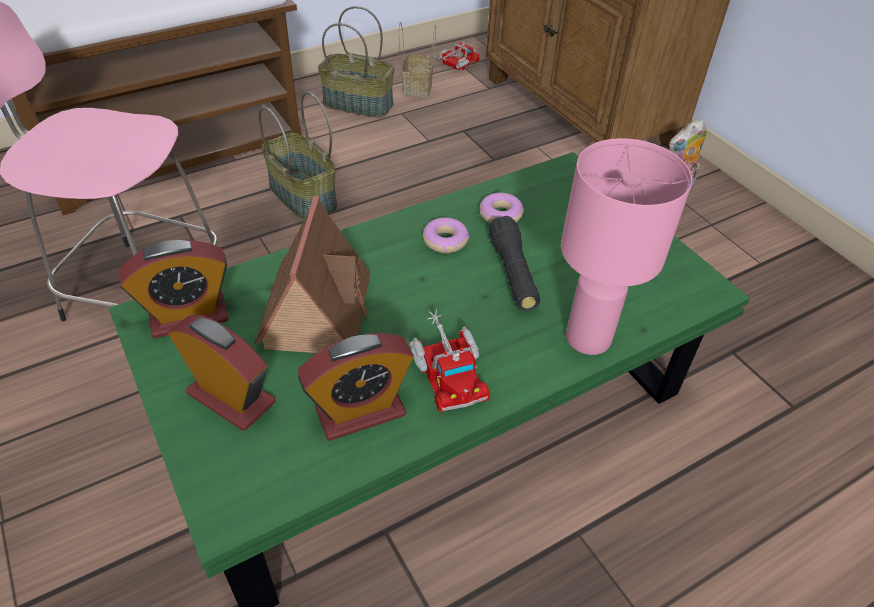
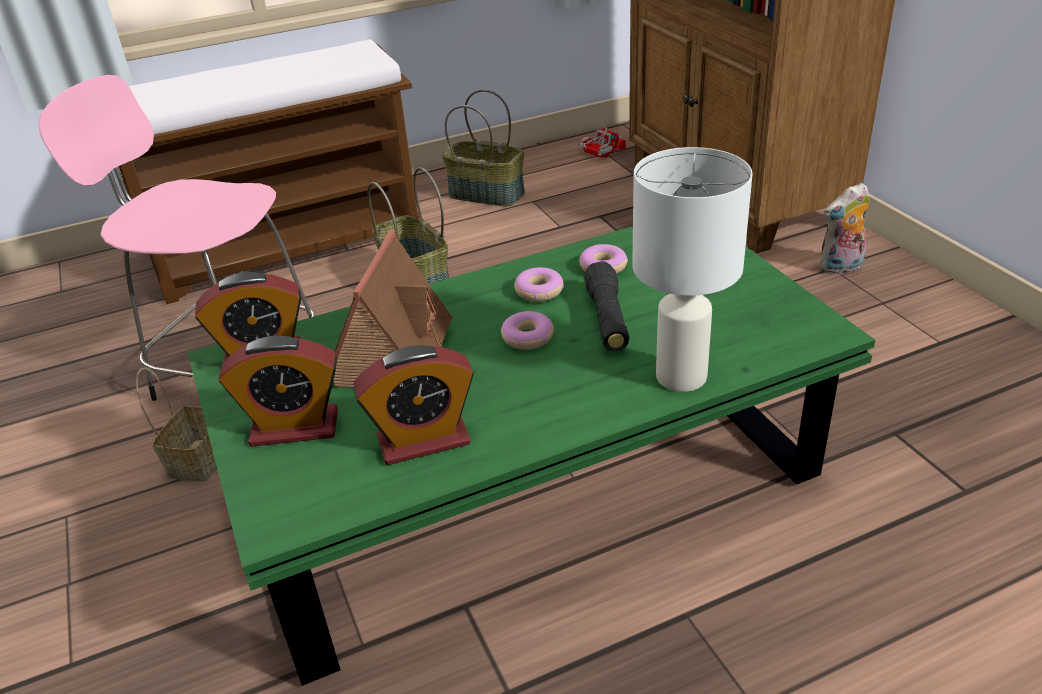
camera: 10 degrees right, 10 degrees down
alarm clock [168,315,275,431] -> alarm clock turned 135 degrees clockwise [218,336,338,446]
basket [399,22,436,97] -> basket moved to [136,367,217,482]
toy truck [409,310,490,412] -> none
pink table lamp [561,138,692,355] -> white table lamp [632,147,753,392]
none -> donut [501,311,554,350]

